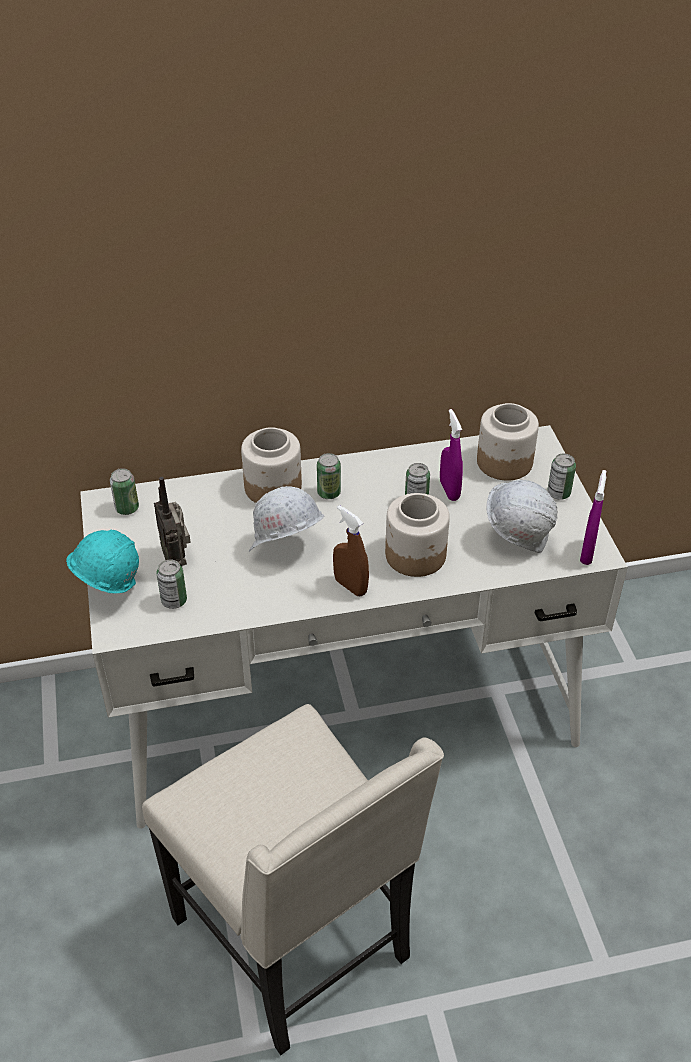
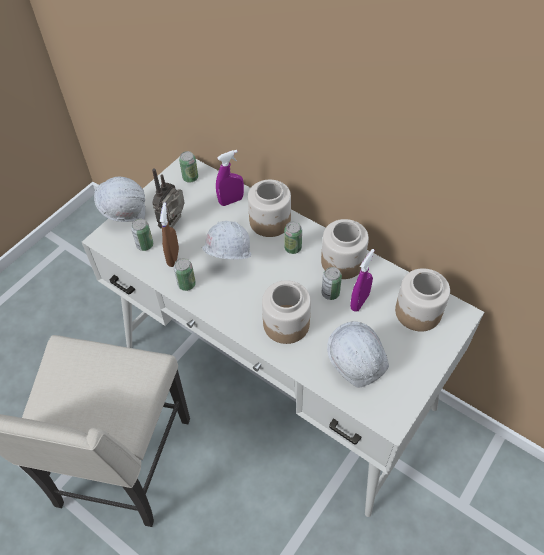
camera: 50 degrees right, 10 degrees up
turquoise hard hat [66,530,139,593] -> white hard hat [94,177,145,222]
brown spray bottle [333,505,369,596] -> brown spray bottle moved to [160,202,179,267]
can [547,453,576,500] -> can moved to [174,258,196,291]
purple spray bottle [580,470,606,565] -> purple spray bottle moved to [216,150,244,206]
none -> jar [321,219,369,279]

